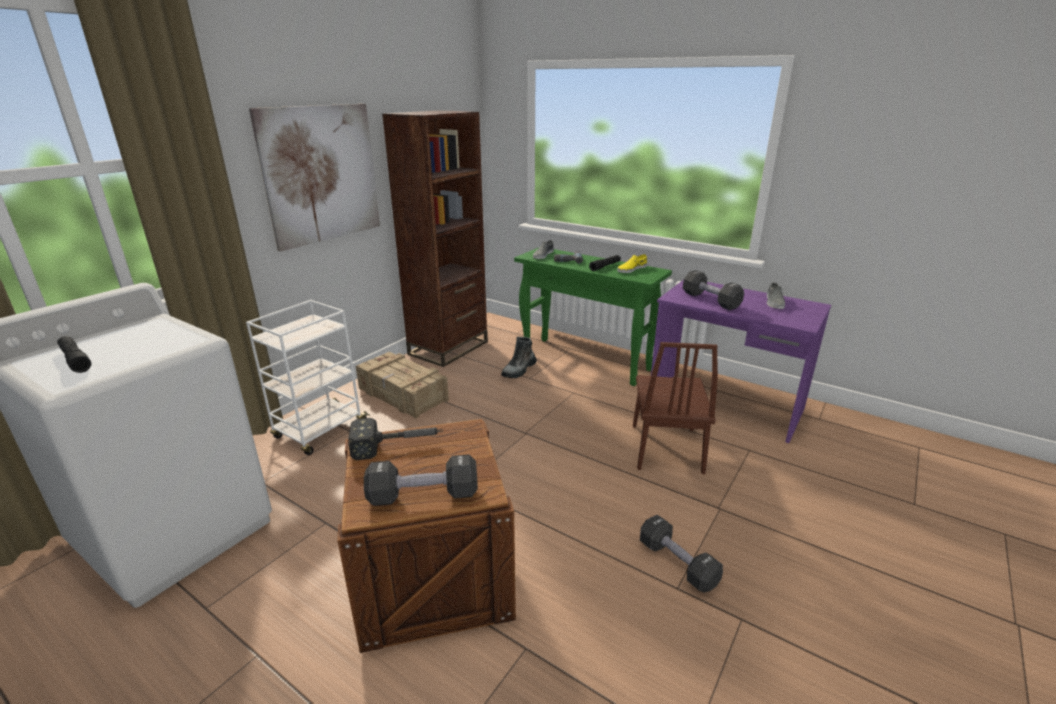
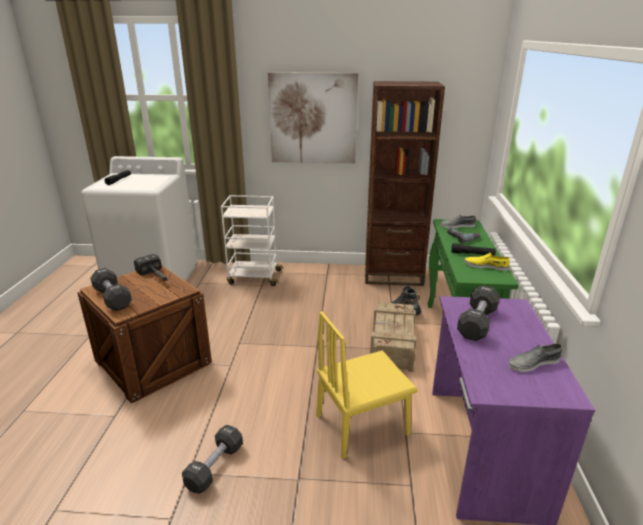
camera: 60 degrees right, 0 degrees up
crate [356,352,449,418] -> crate moved to [370,302,416,372]
brown chair [633,342,718,474] -> yellow chair [316,311,418,459]

